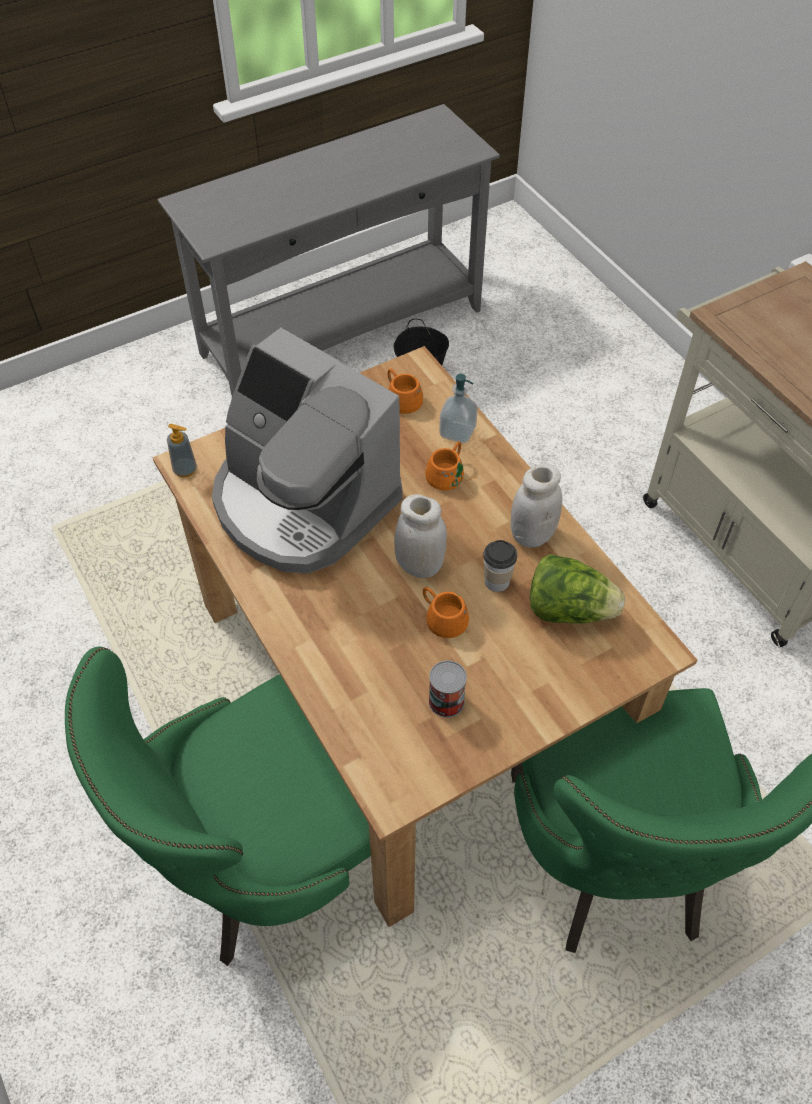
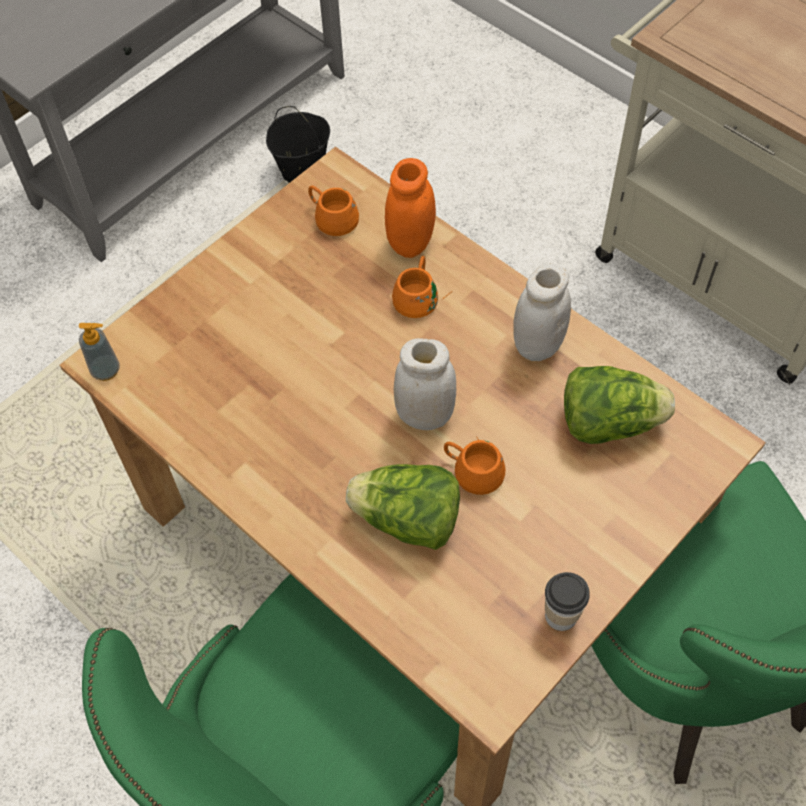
camera: 15 degrees left, 5 degrees up
coffee machine [212,328,403,574] -> none
can [429,660,467,718] -> none
soap dispenser [439,374,478,443] -> orange jar [385,158,436,258]
cup [483,540,517,592] -> cup moved to [545,572,590,631]
none -> lettuce [346,464,460,550]

